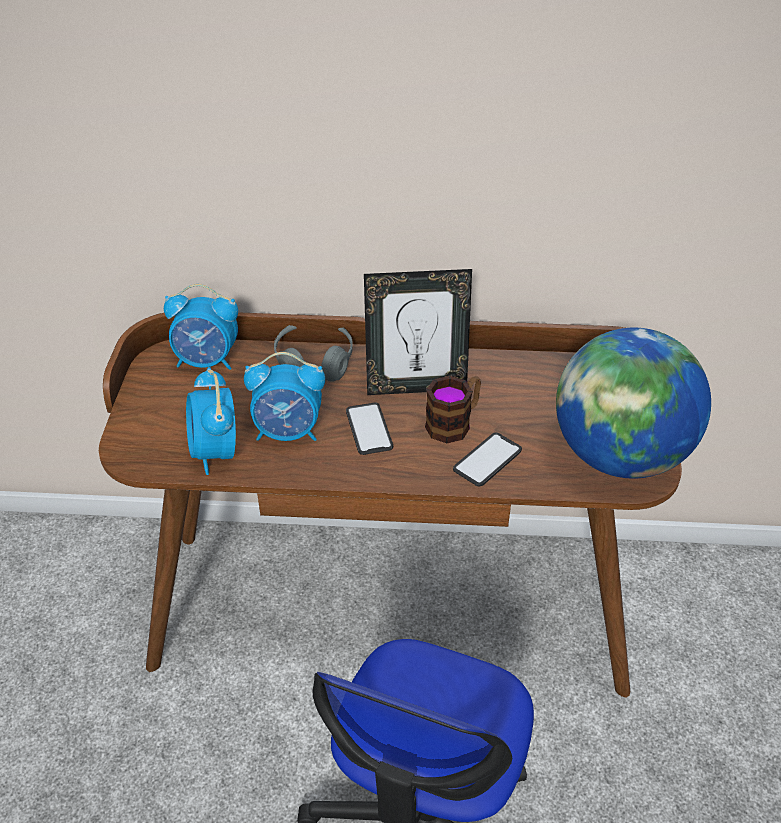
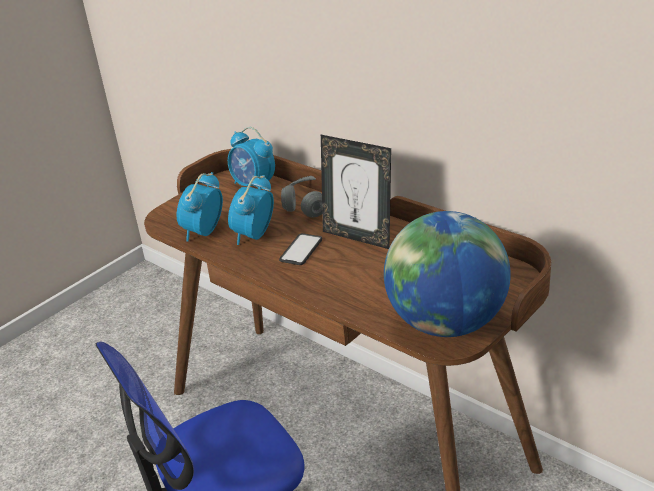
camera: 40 degrees right, 10 degrees down
alarm clock [244,352,325,441] -> alarm clock turned 75 degrees clockwise [228,175,274,245]
mug [425,376,481,443] -> none
phone [453,433,522,486] -> none

